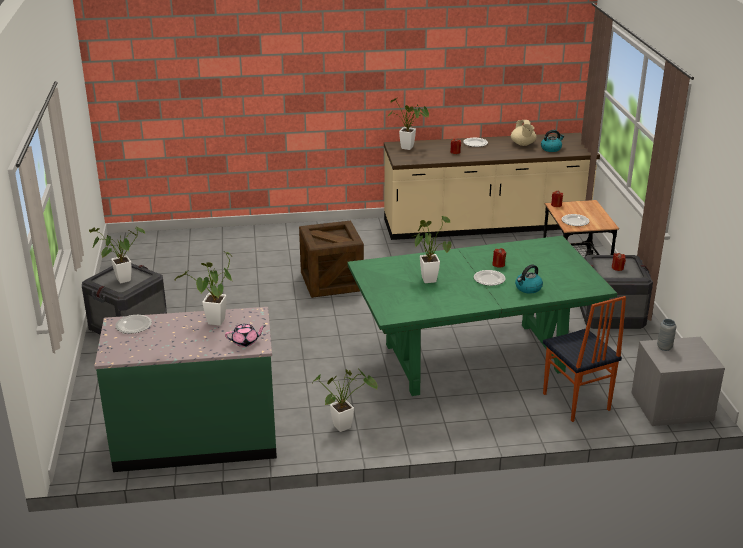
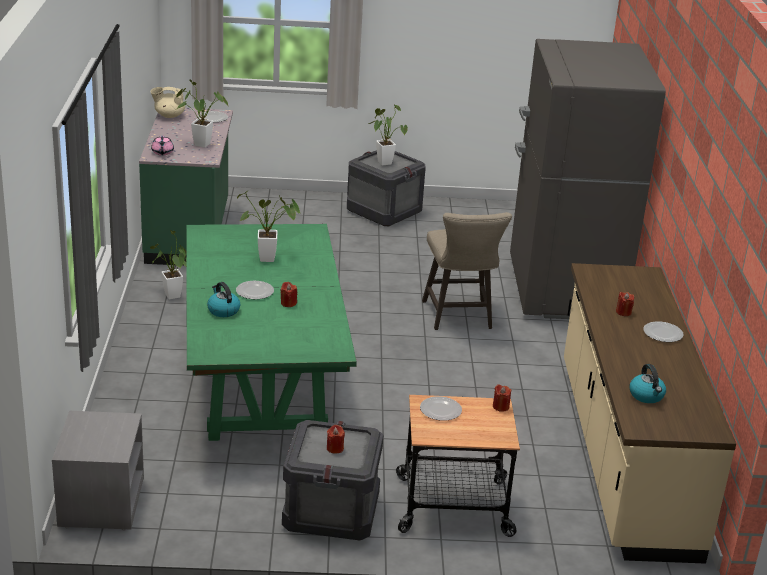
camera: 95 degrees right, 0 degrees up
crate [299,221,364,298] -> beige stool [422,212,512,330]
potted plant [387,98,429,150] -> none
beige teapot [511,120,537,146] -> beige teapot moved to [151,87,185,118]
chair [543,296,626,422] -> none
grey vase [657,319,676,351] -> none
none -> grey fridge [510,39,666,319]

